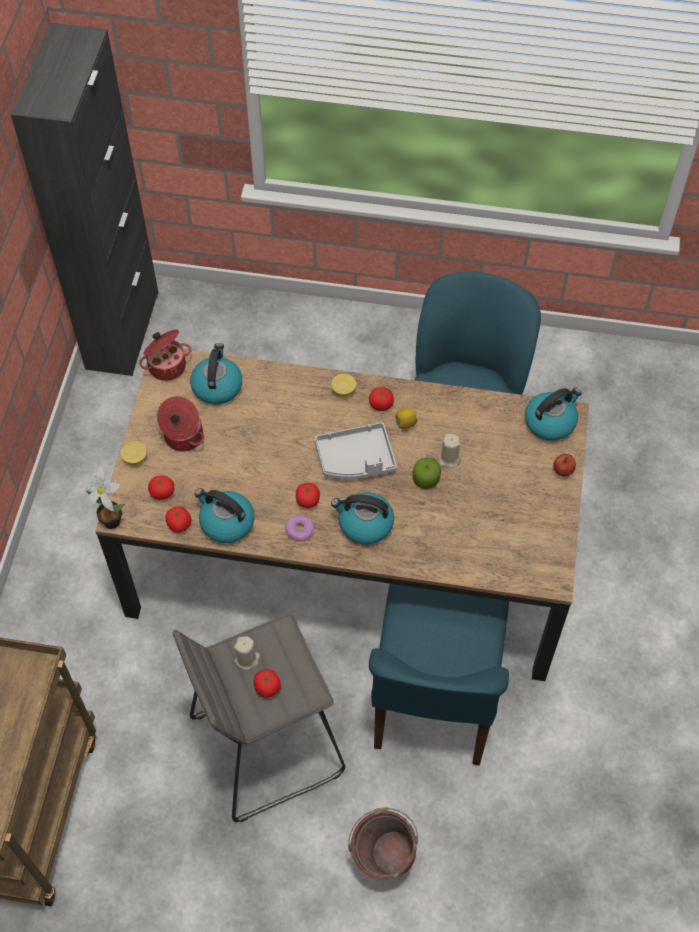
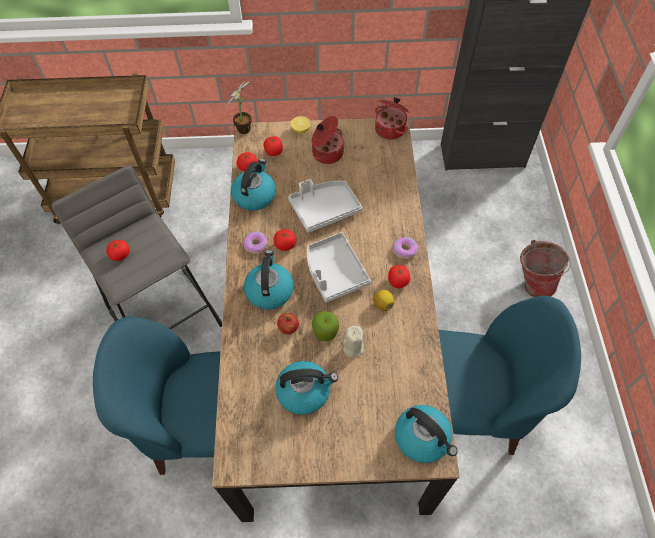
camera: 80 degrees right, 0 degrees up
kettle [190,343,242,405] -> kettle moved to [275,361,338,415]
beige candle [234,637,260,670] -> none
lemon [331,374,356,396] -> donut [393,237,418,259]
bucket [348,808,418,879] -> bucket moved to [520,240,571,297]
apple [553,454,576,476] -> apple moved to [277,313,299,334]
none -> grey tray [288,179,362,233]

